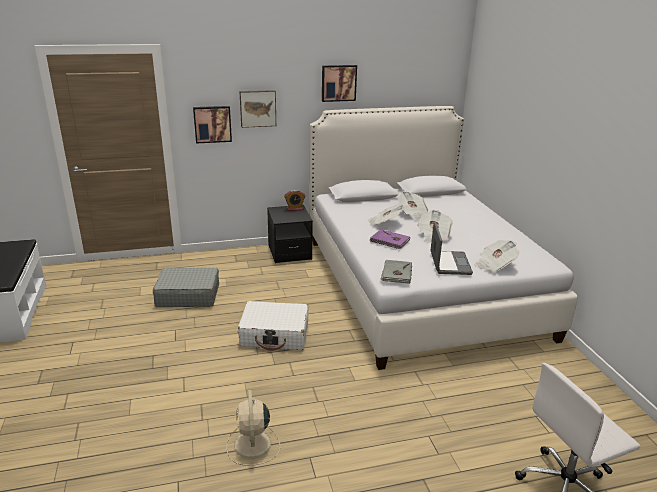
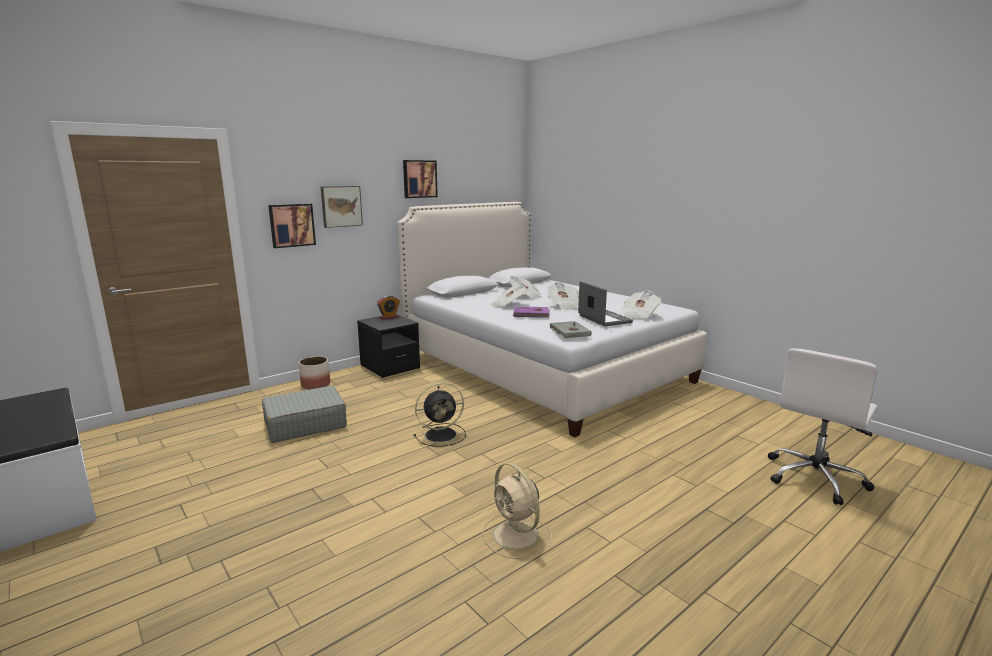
camera: 25 degrees left, 10 degrees down
white suitcase [238,301,308,351] -> black fan [413,383,466,446]
none -> planter [299,356,330,389]

